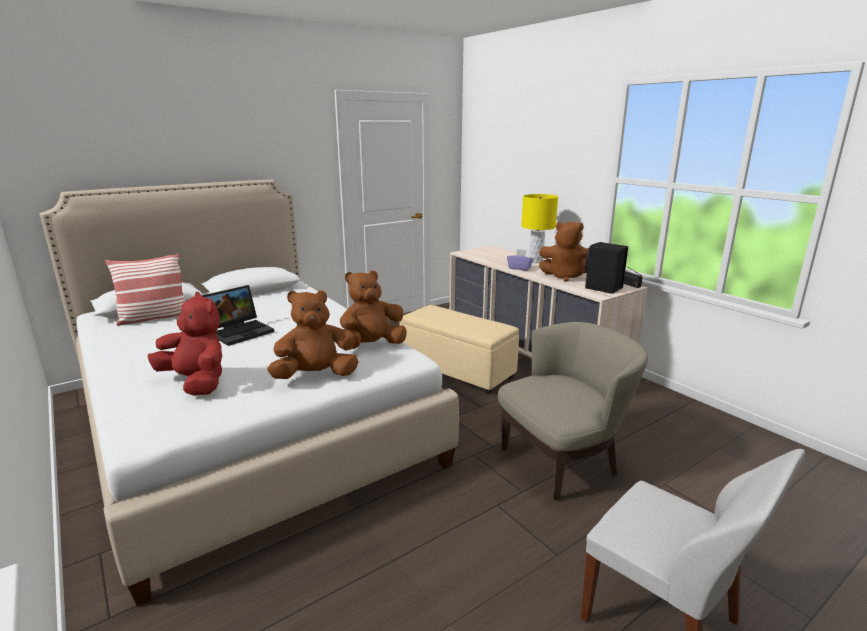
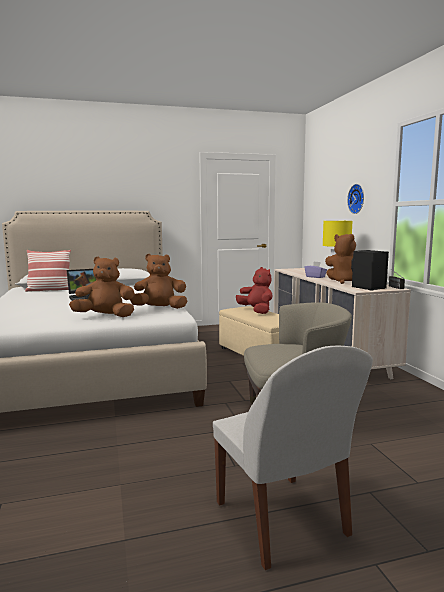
camera: 20 degrees right, 10 degrees down
red plush toy [148,292,222,396] -> red plush toy moved to [236,267,273,314]
none -> wall clock [347,184,364,214]

